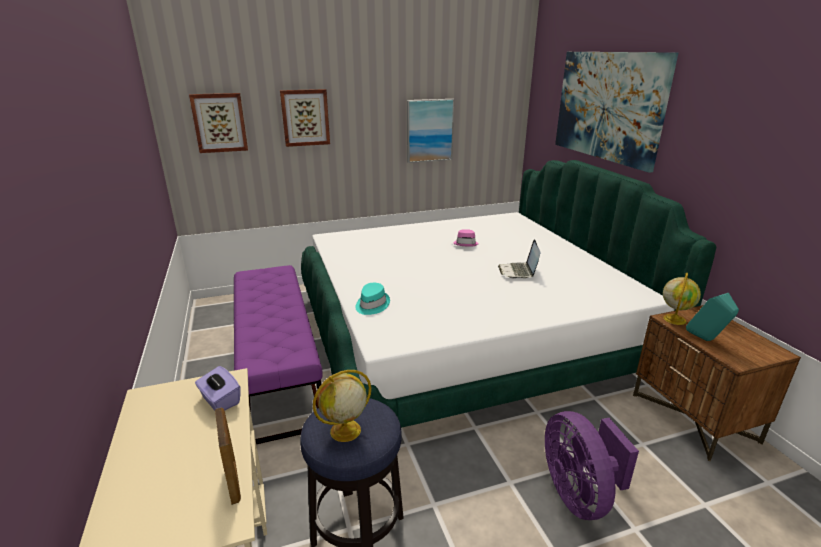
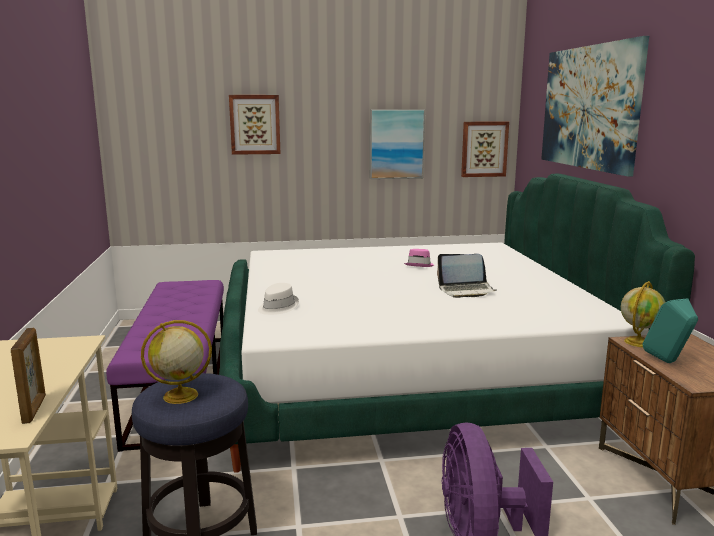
camera: 10 degrees right, 10 degrees down
picture [189,93,248,153] -> picture moved to [461,121,509,177]
purple tissue box [195,366,240,411] -> none
turquoise hat [355,283,390,315] -> white hat [258,283,299,315]
laptop [498,239,540,278] -> laptop turned 105 degrees counterclockwise [437,254,497,298]

